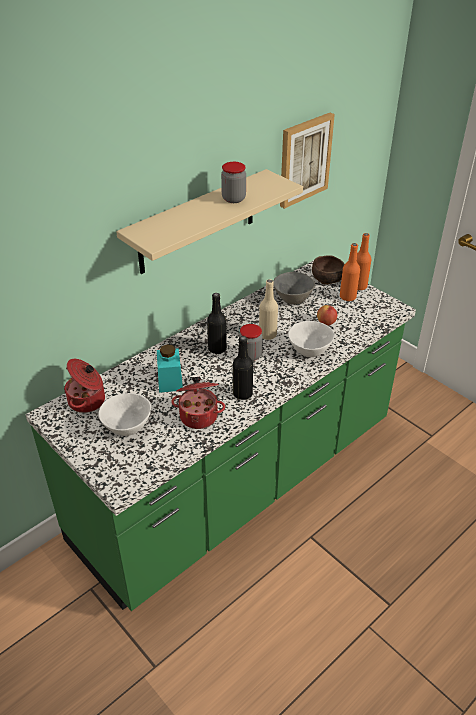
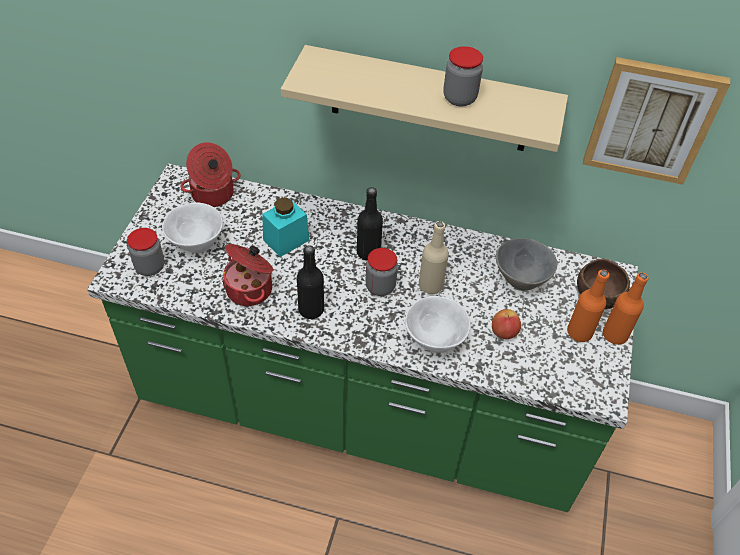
camera: 55 degrees right, 10 degrees up
none -> jar [127,228,164,276]

